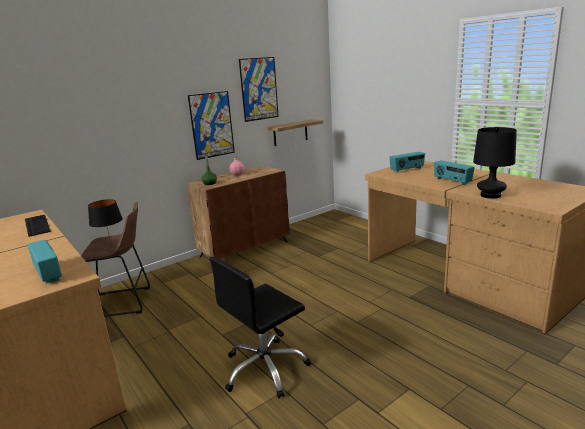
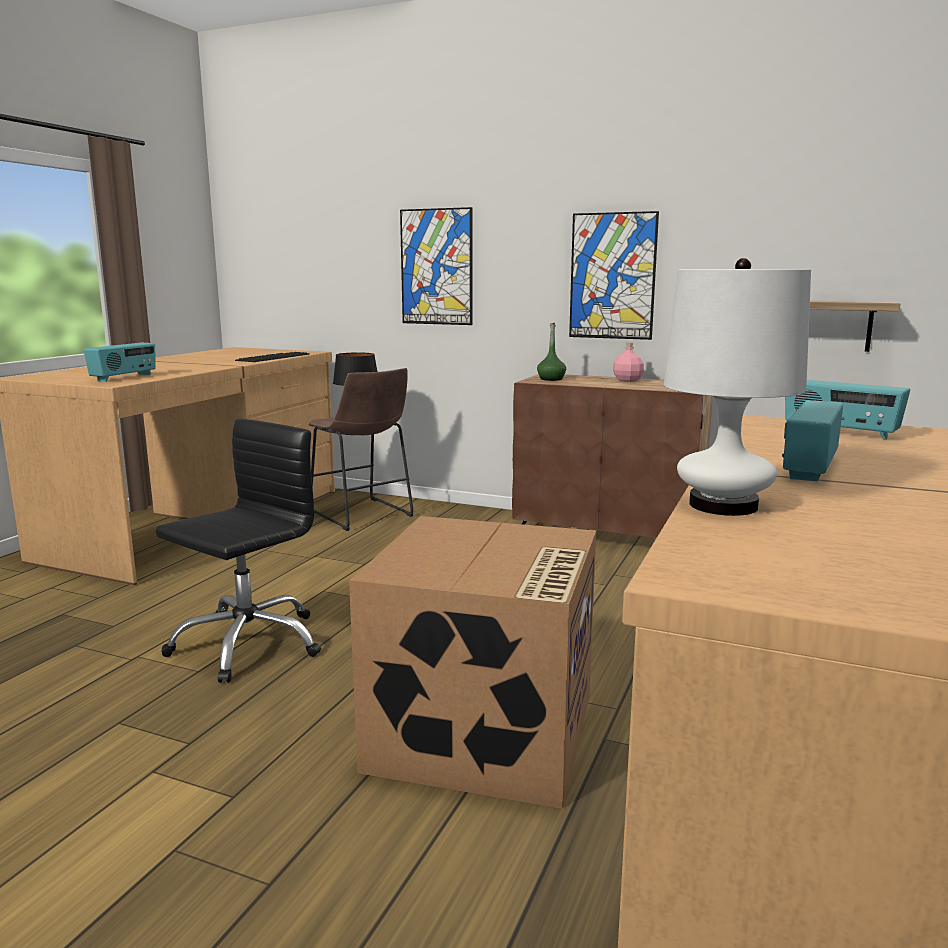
camera: 60 degrees right, 5 degrees down
black office chair [209,256,311,398] -> black office chair turned 105 degrees clockwise [156,418,321,683]
picture [239,57,279,122] -> picture moved to [400,207,472,325]
black table lamp [473,127,517,199] -> white table lamp [664,258,811,516]
none -> cardboard box [349,516,596,809]

